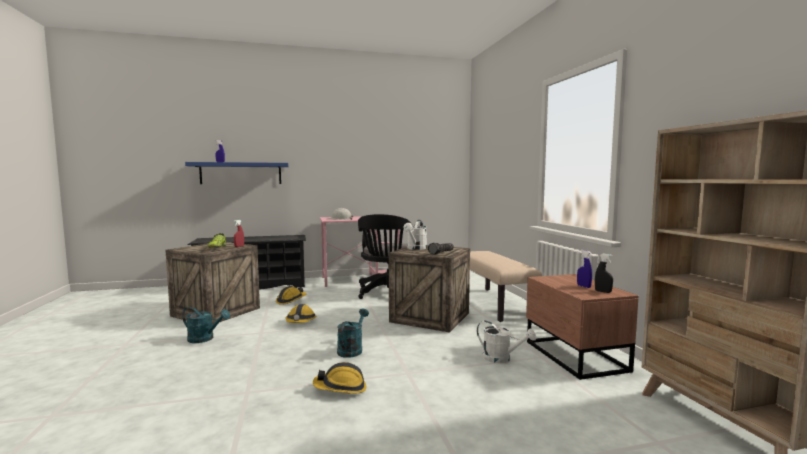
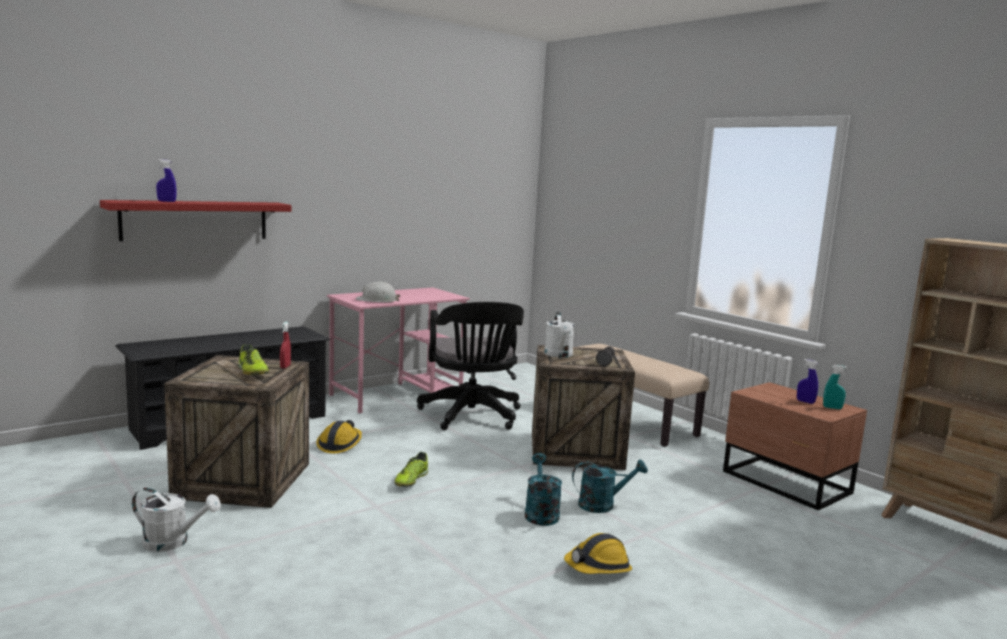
camera: 25 degrees left, 5 degrees up
turquoise watering can [182,307,230,343] -> turquoise watering can moved to [572,459,648,513]
blue shelf [185,162,289,184] -> red shelf [100,200,291,241]
hard hat [285,304,317,323] -> shoe [395,452,428,487]
white watering can [477,321,536,363] -> white watering can moved to [132,488,221,552]
black spray bottle [595,254,613,293] -> turquoise spray bottle [823,365,847,409]

